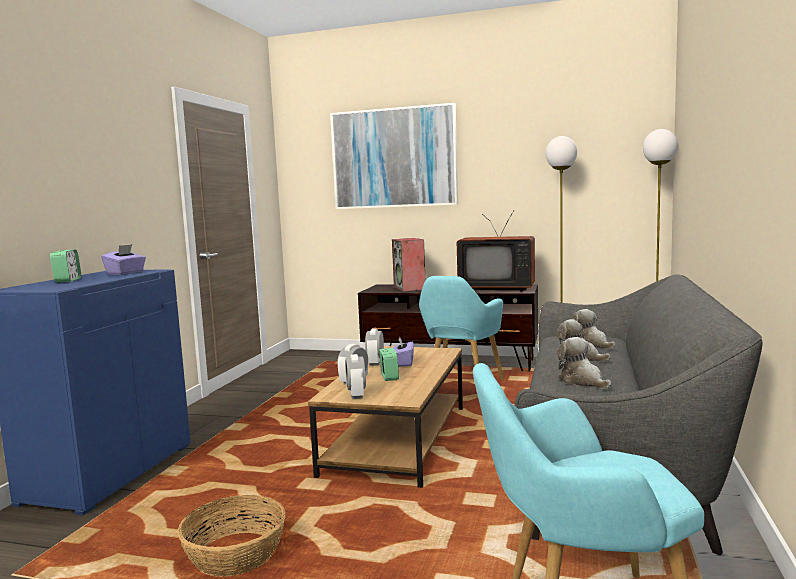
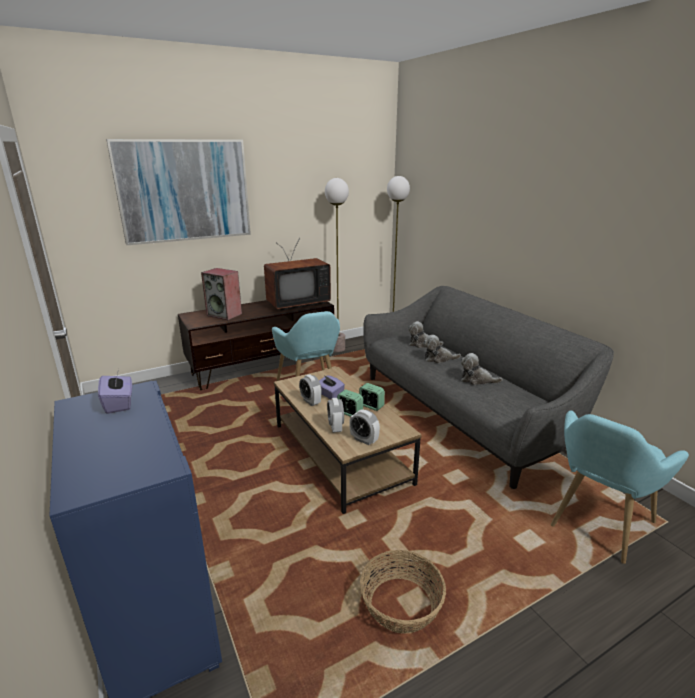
camera: 45 degrees left, 15 degrees up
alarm clock [50,249,81,283] -> alarm clock moved to [359,383,385,411]

